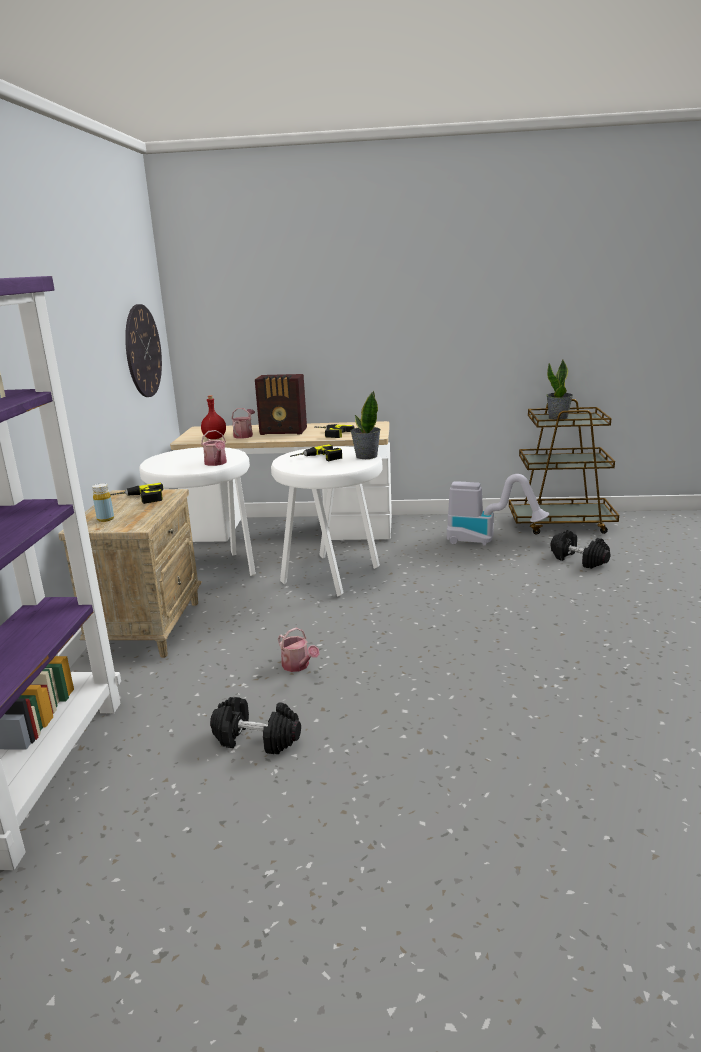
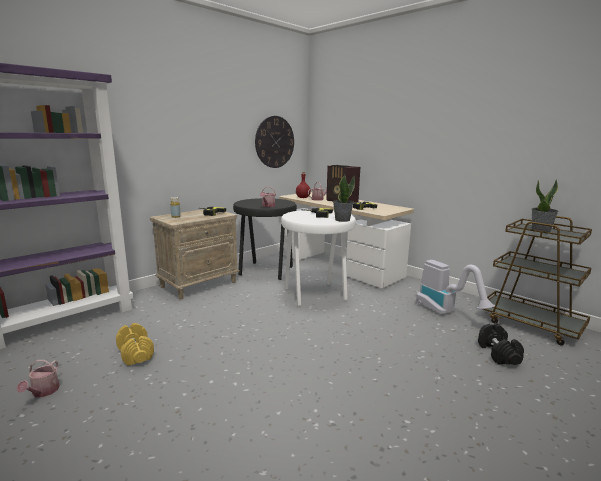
camera: 40 degrees right, 5 degrees down
white stool [139,447,256,576] -> black stool [233,198,297,280]
black dumbbell [210,697,301,754] -> yellow dumbbell [116,323,154,366]
watering can [278,628,319,672] -> watering can moved to [17,360,60,397]

